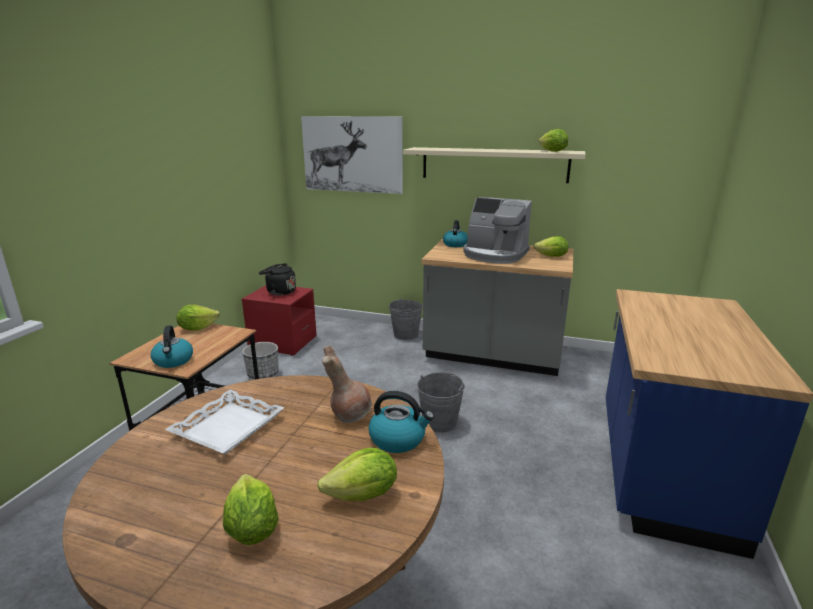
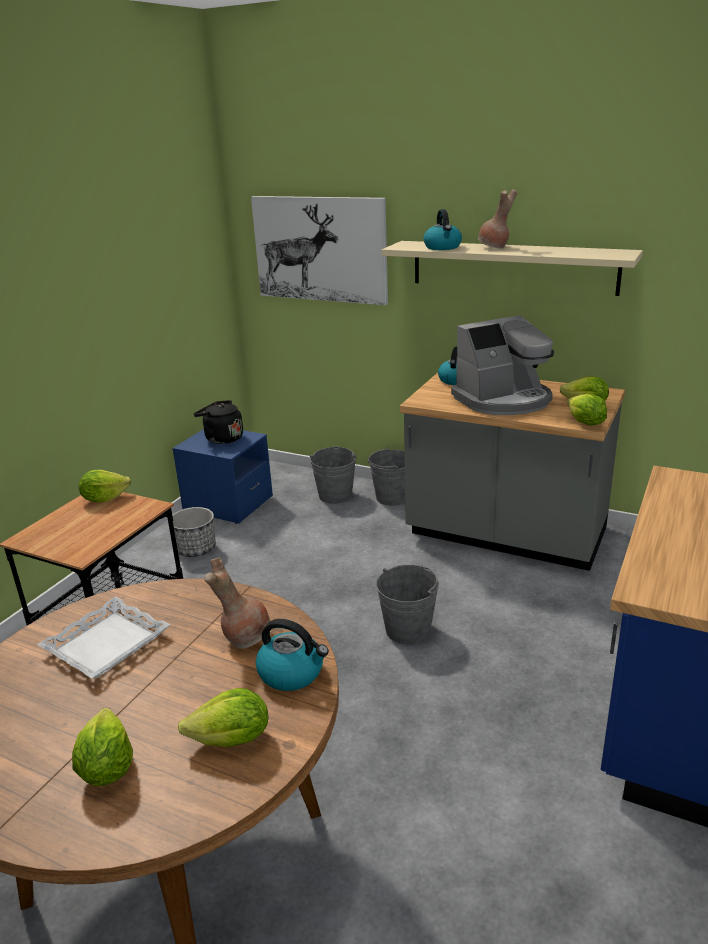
camera: 10 degrees right, 5 degrees up
kettle [151,325,193,368] -> kettle moved to [423,209,462,250]
red nightstand [242,285,317,356] -> blue nightstand [172,429,273,524]
coffee machine [463,197,532,264] -> coffee machine turned 60 degrees counterclockwise [451,315,554,415]
lettuce [539,129,568,152] -> lettuce moved to [567,394,607,426]
none -> grey bucket [310,447,357,504]
none -> brown vase [478,189,517,248]

